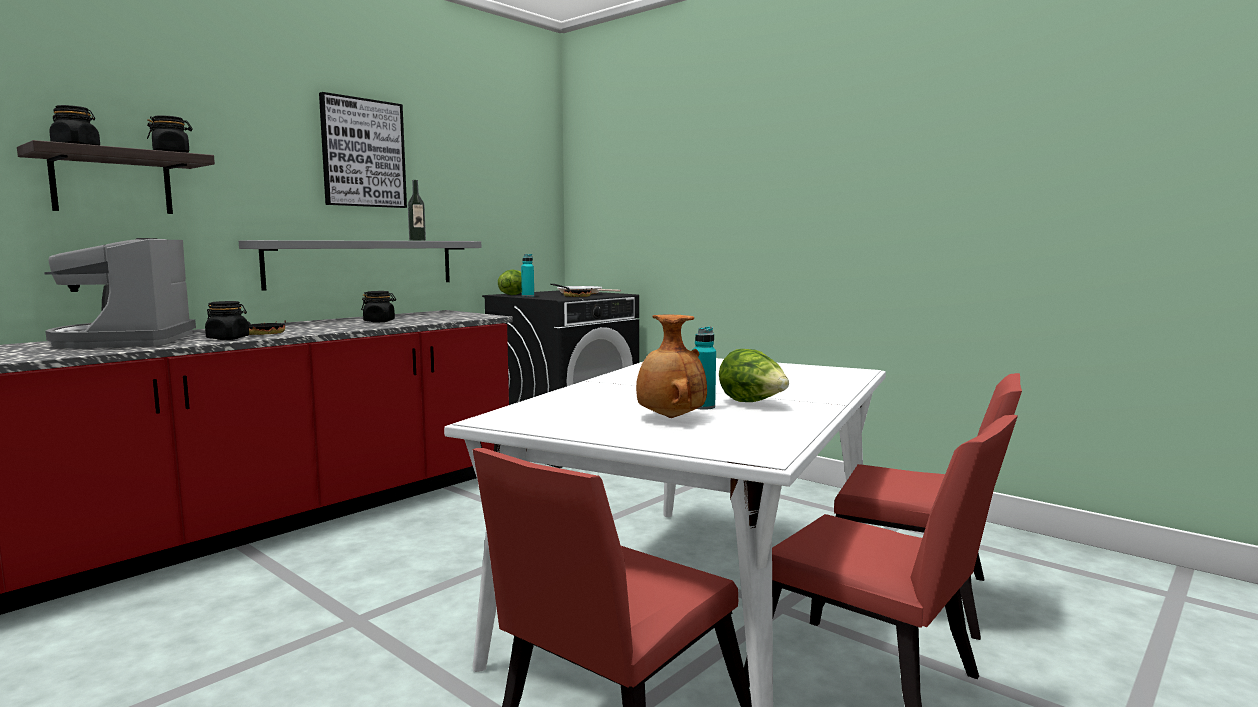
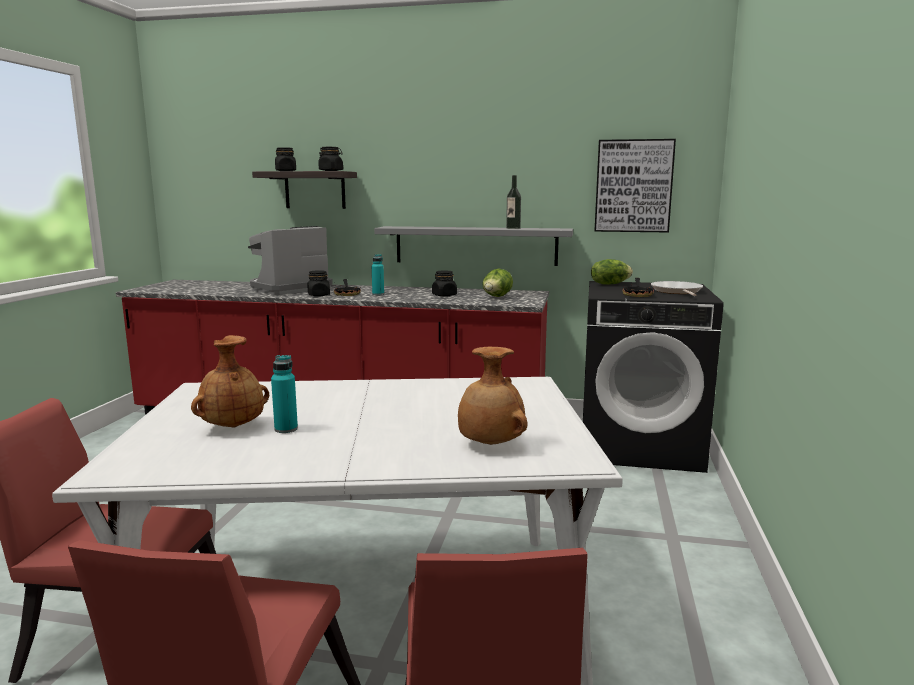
camera: 60 degrees right, 5 degrees up
picture [319,92,407,208] -> picture moved to [594,139,676,232]
turquoise bottle [521,254,534,297] -> turquoise bottle moved to [372,254,384,295]
lettuce [719,349,789,402] -> lettuce moved to [482,269,513,297]
none -> brown vase [458,347,528,445]

